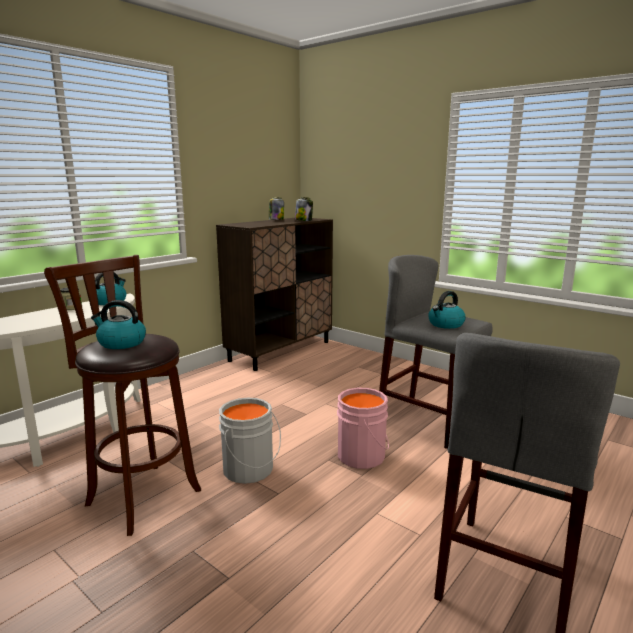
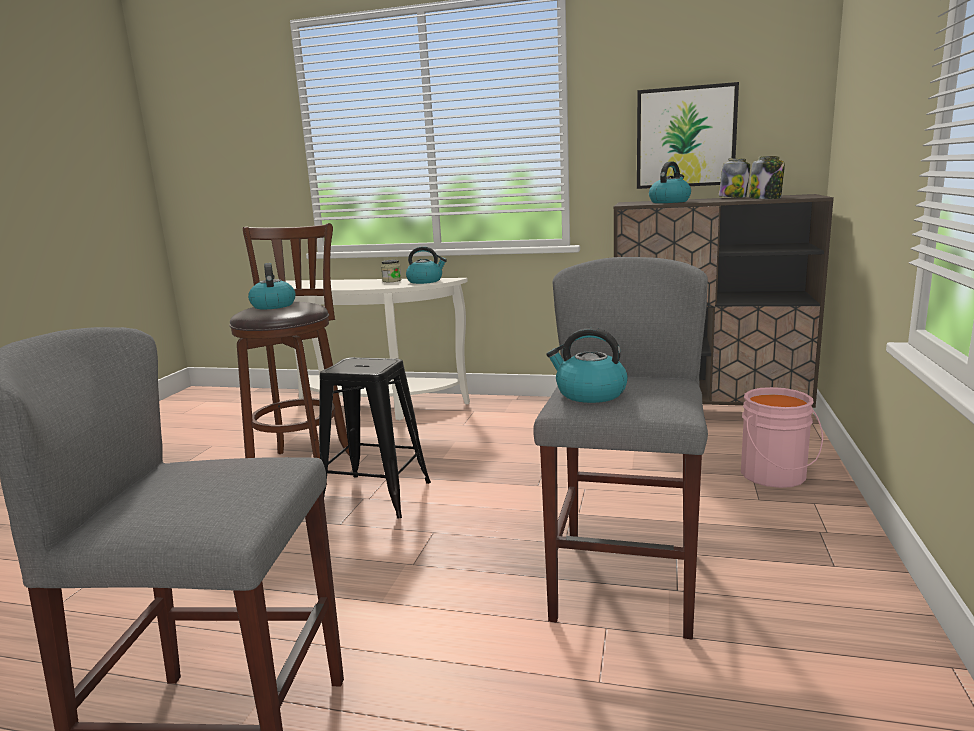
camera: 65 degrees right, 0 degrees up
grey bucket [219,398,281,484] -> black stool [319,357,431,519]
pink bucket [337,388,389,469] -> pink bucket moved to [741,387,823,488]
none -> picture [637,82,739,189]
none -> kettle [649,161,691,203]

